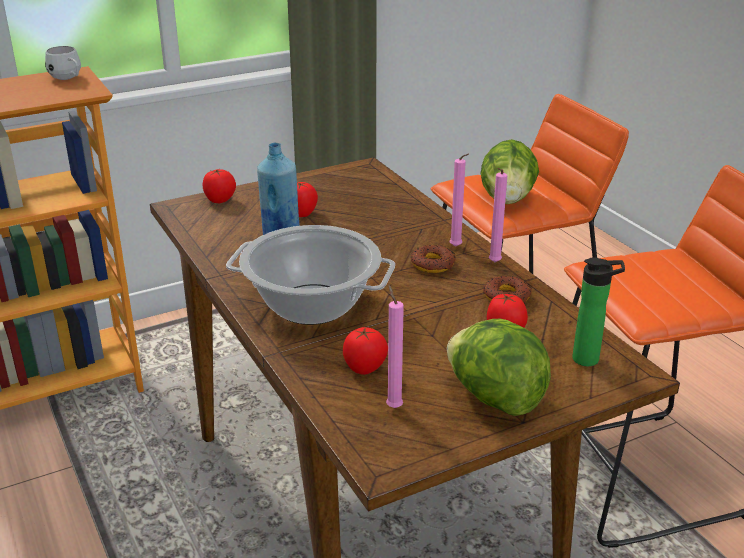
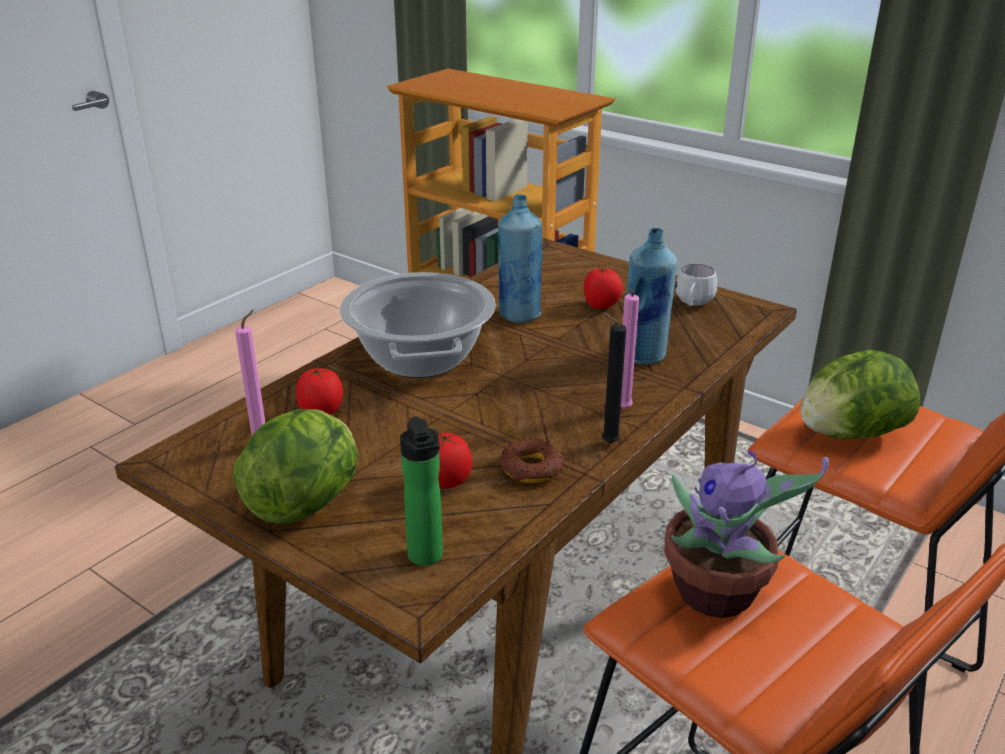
camera: 65 degrees right, 0 degrees up
white mug [45,46,81,80] -> white mug moved to [675,264,718,306]
tomato [202,169,236,203] -> none
donut [410,245,456,273] -> none
pink candle [489,168,507,262] -> black candle [602,312,626,444]
none -> blue bottle [627,228,677,365]
none -> potted plant [664,451,829,618]

